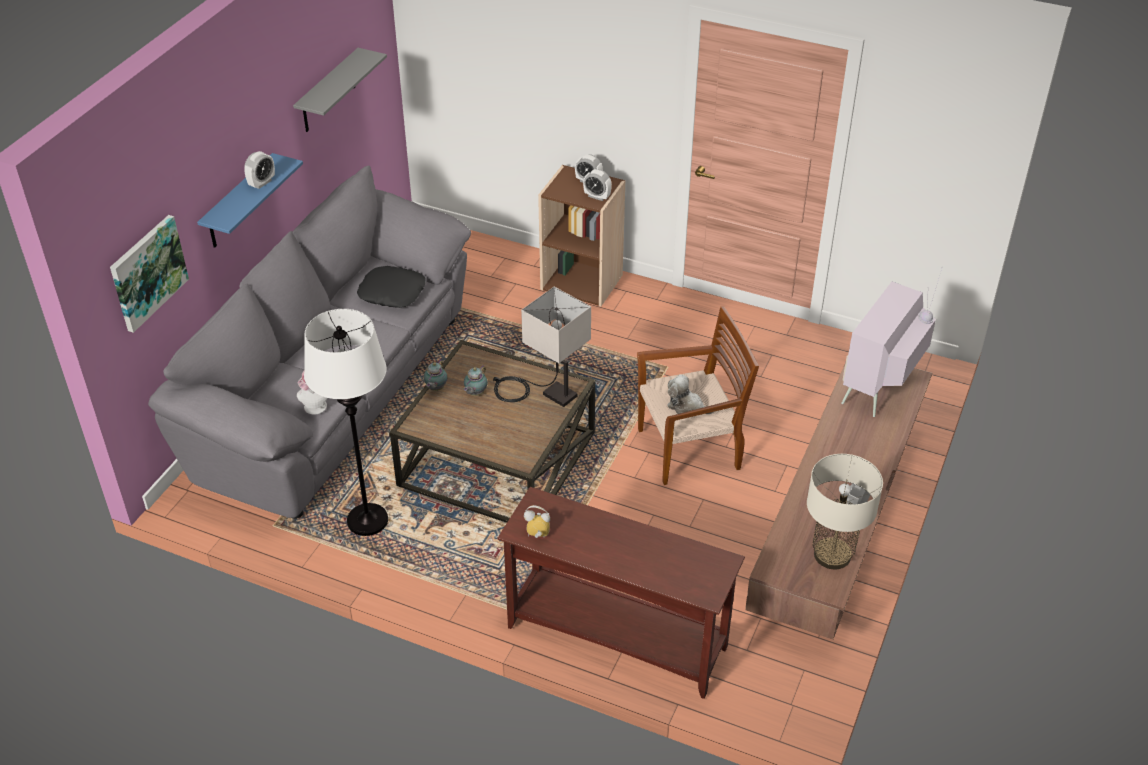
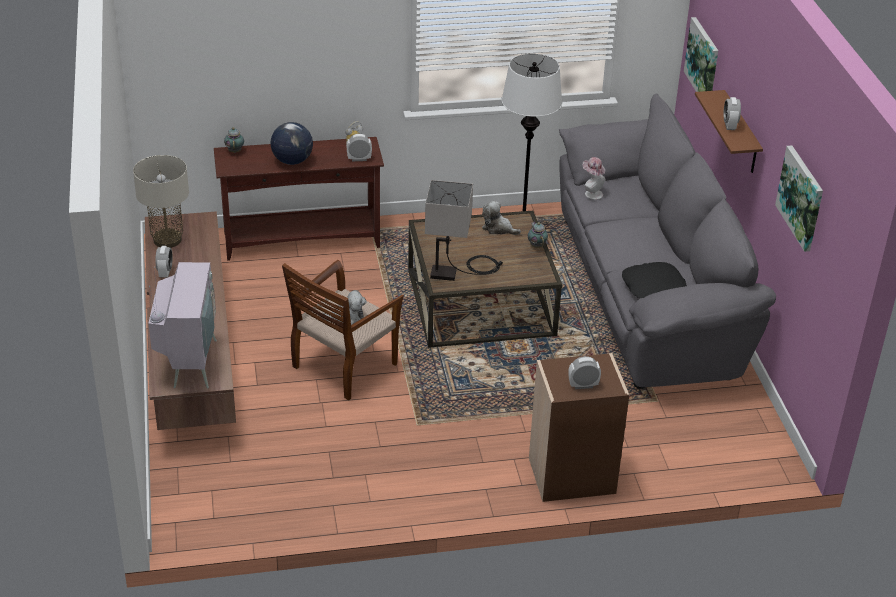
camera: 145 degrees right, 5 degrees down
blue shelf [197,153,303,248] -> brown shelf [695,90,763,173]
grey shelf [293,48,387,132] -> picture [775,145,823,252]
teapot [464,365,488,396] -> teapot moved to [224,127,244,153]
alarm clock [583,169,612,201] -> alarm clock moved to [346,134,372,161]
none -> globe [271,122,313,165]
none -> plush toy [482,201,521,235]

